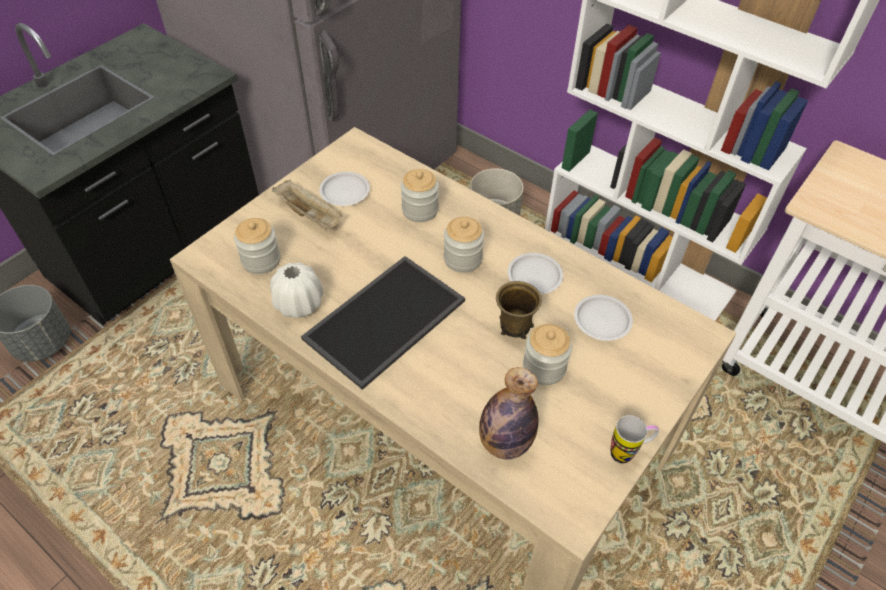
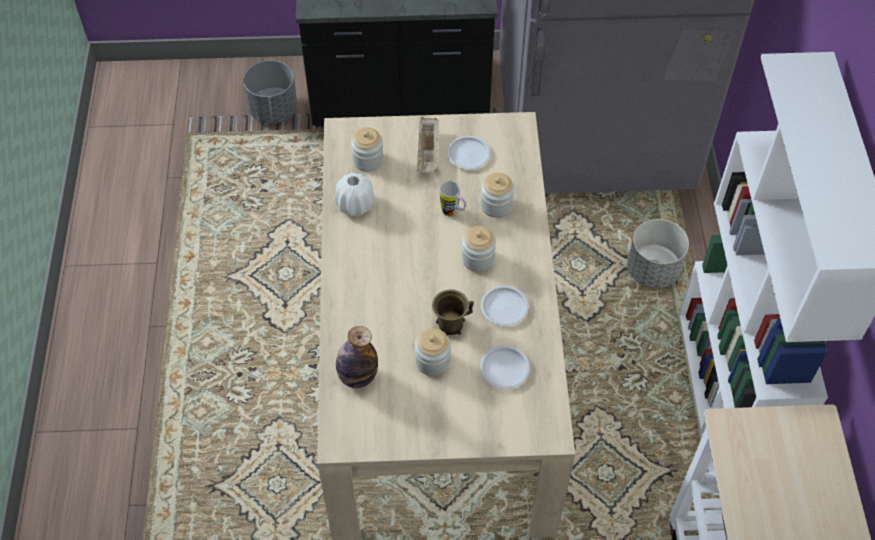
camera: 50 degrees right, 5 degrees up
tray [301,256,465,390] -> none
mug [611,415,659,464] -> mug moved to [440,181,466,216]

